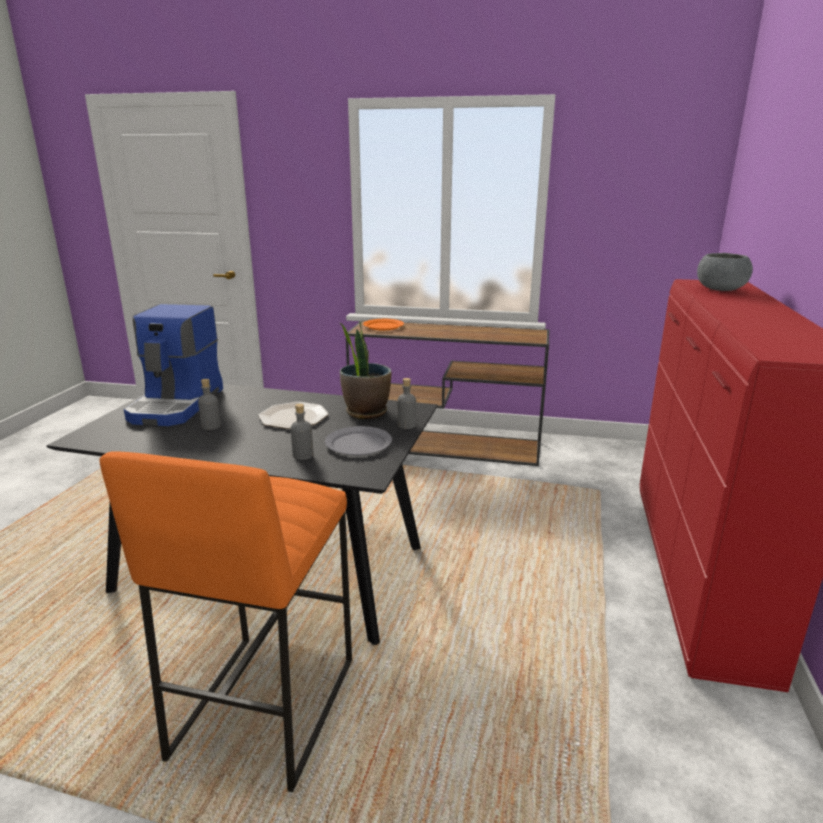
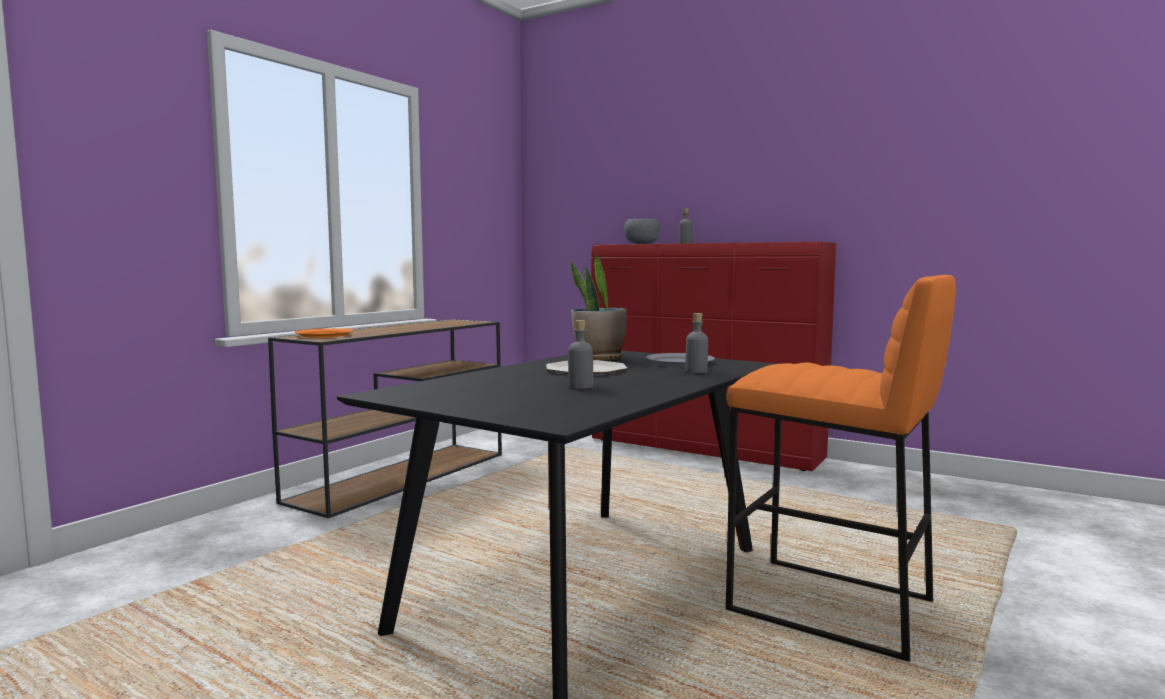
camera: 70 degrees left, 15 degrees down
coffee machine [124,304,223,426] -> none
grey bottle [398,378,416,429] -> grey bottle moved to [679,208,693,244]

